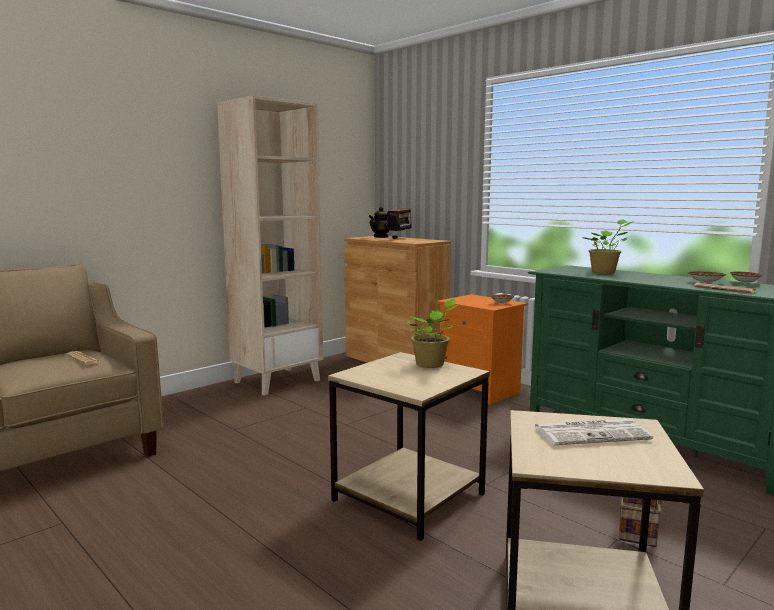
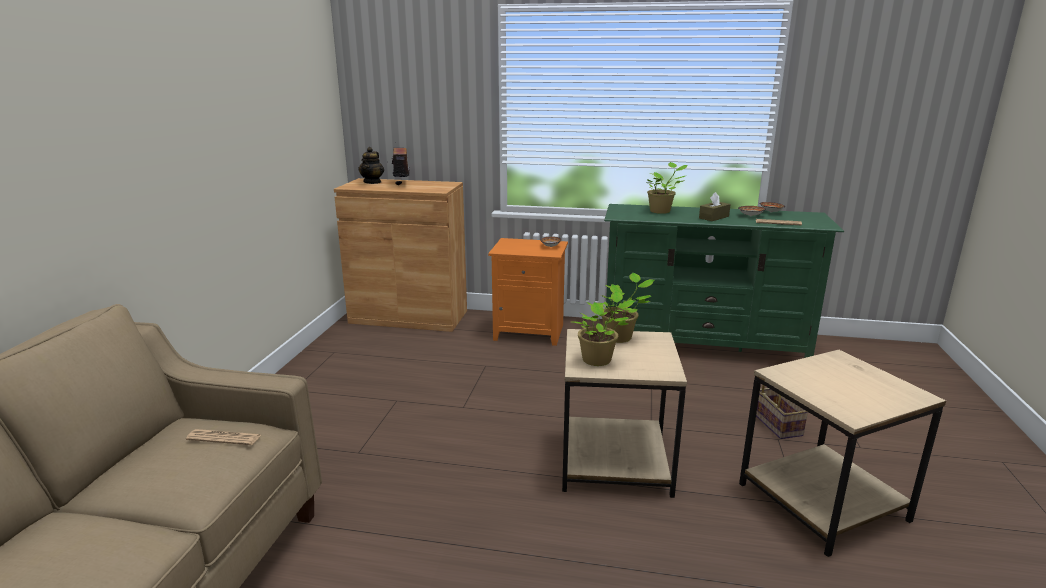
camera: 35 degrees left, 10 degrees up
beige bookcase [217,95,323,396] -> none
newspaper [533,419,653,445] -> none
none -> potted plant [571,291,635,366]
none -> brown tissue box [699,192,731,221]

